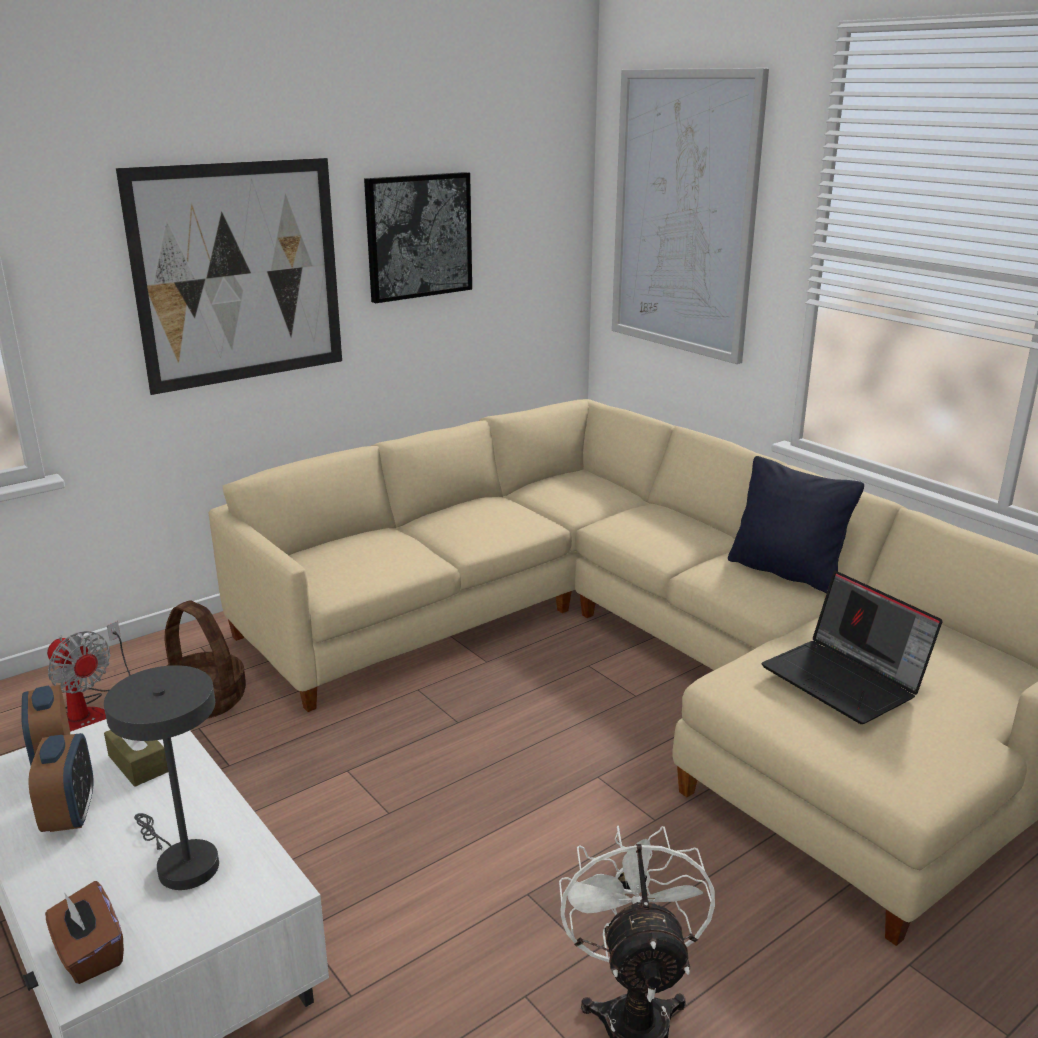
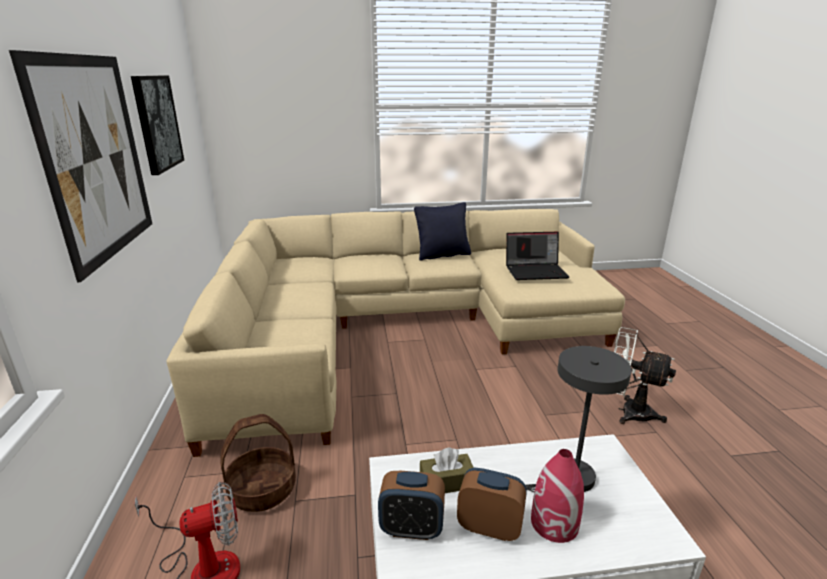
camera: 60 degrees left, 0 degrees up
brown tissue box [45,881,124,984] -> none
picture [612,68,769,364] -> none
none -> red vase [531,449,584,543]

